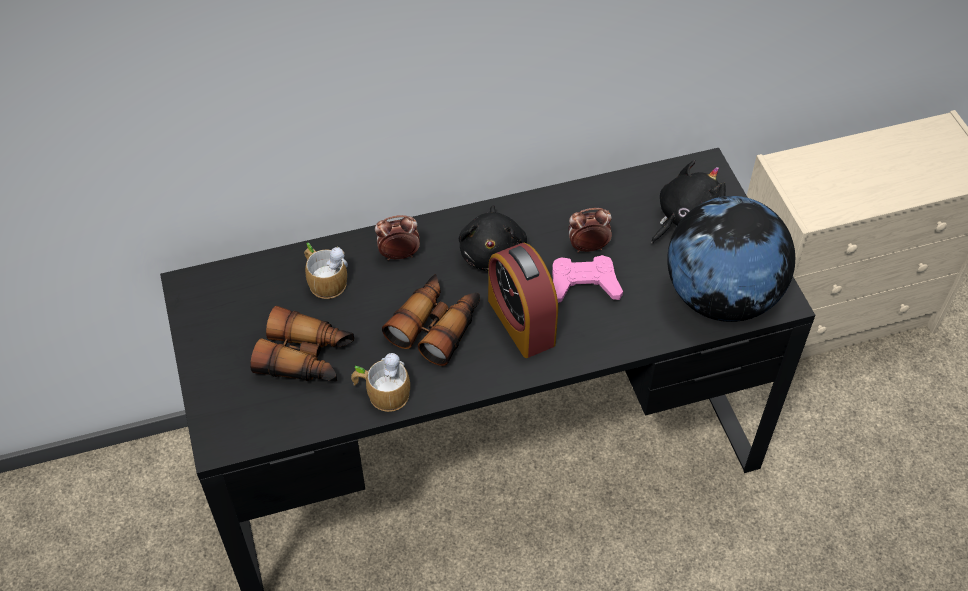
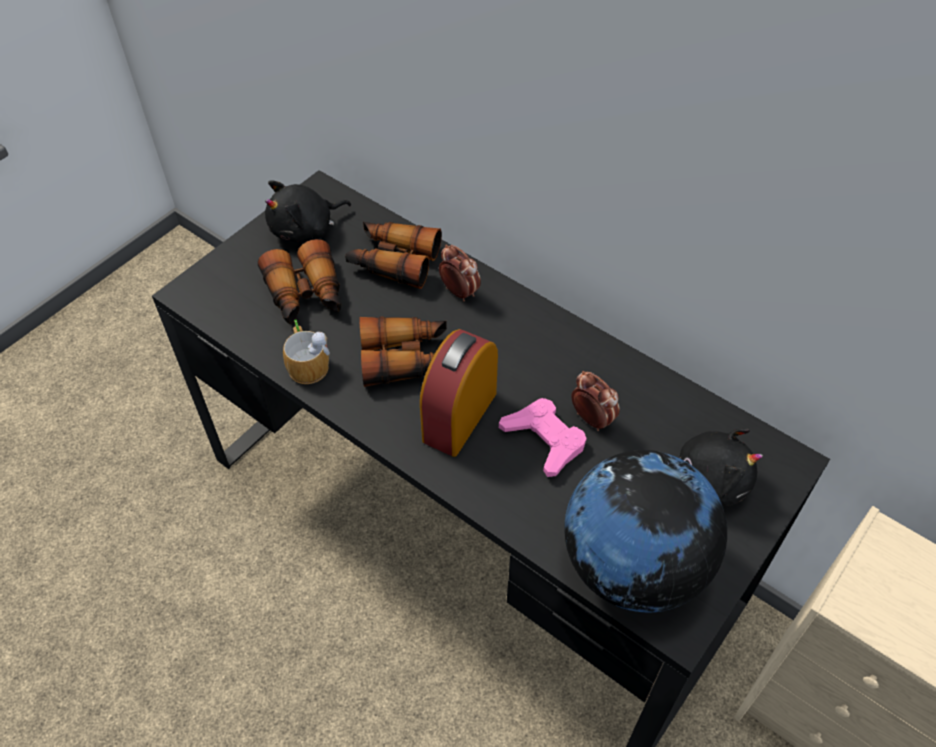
camera: 55 degrees right, 0 degrees up
mug [304,243,348,299] -> binoculars [345,222,442,289]
black plush toy [459,205,527,271] -> black plush toy moved to [265,181,351,243]

